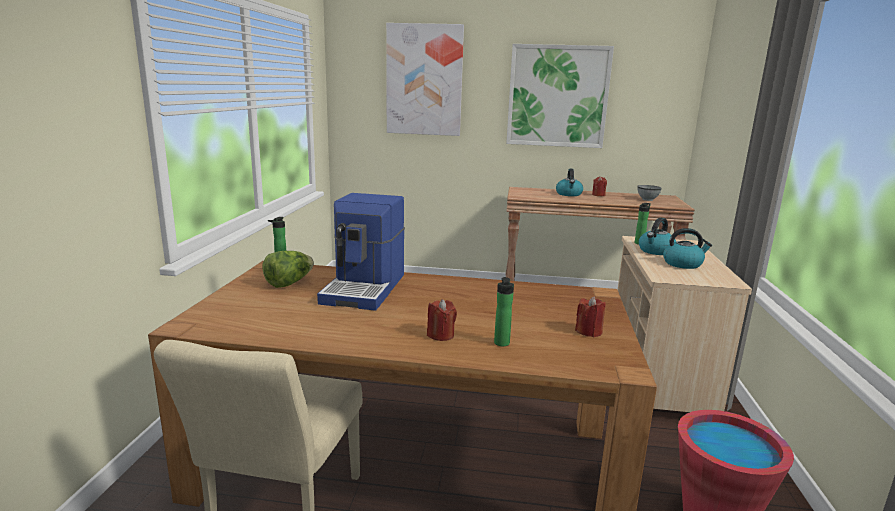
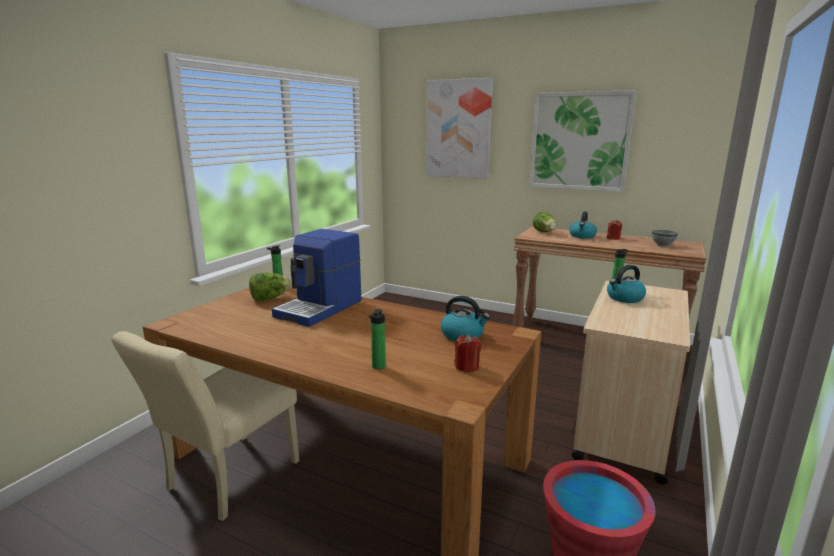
camera: 20 degrees right, 0 degrees up
red candle [427,299,457,341] -> none
kettle [663,228,712,269] -> kettle moved to [441,296,490,342]
none -> lettuce [533,212,557,232]

